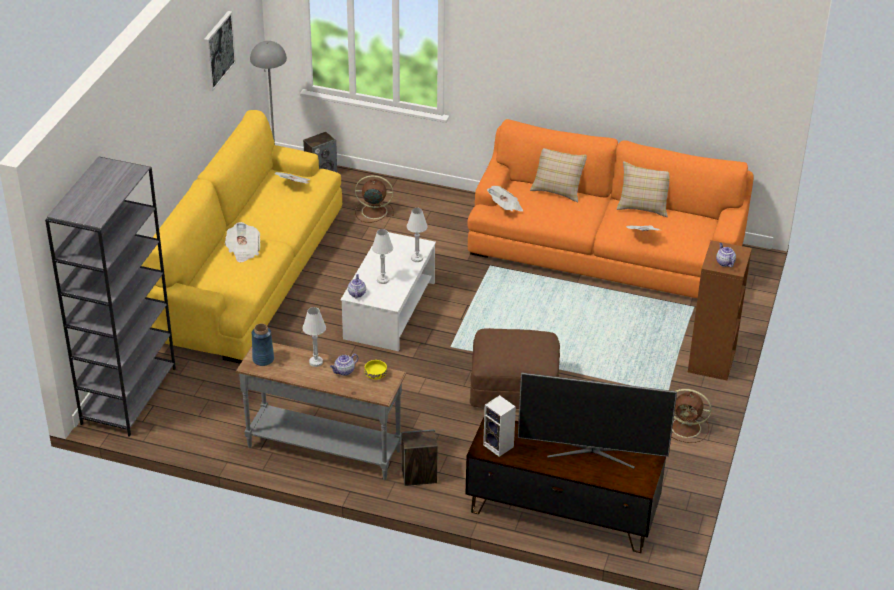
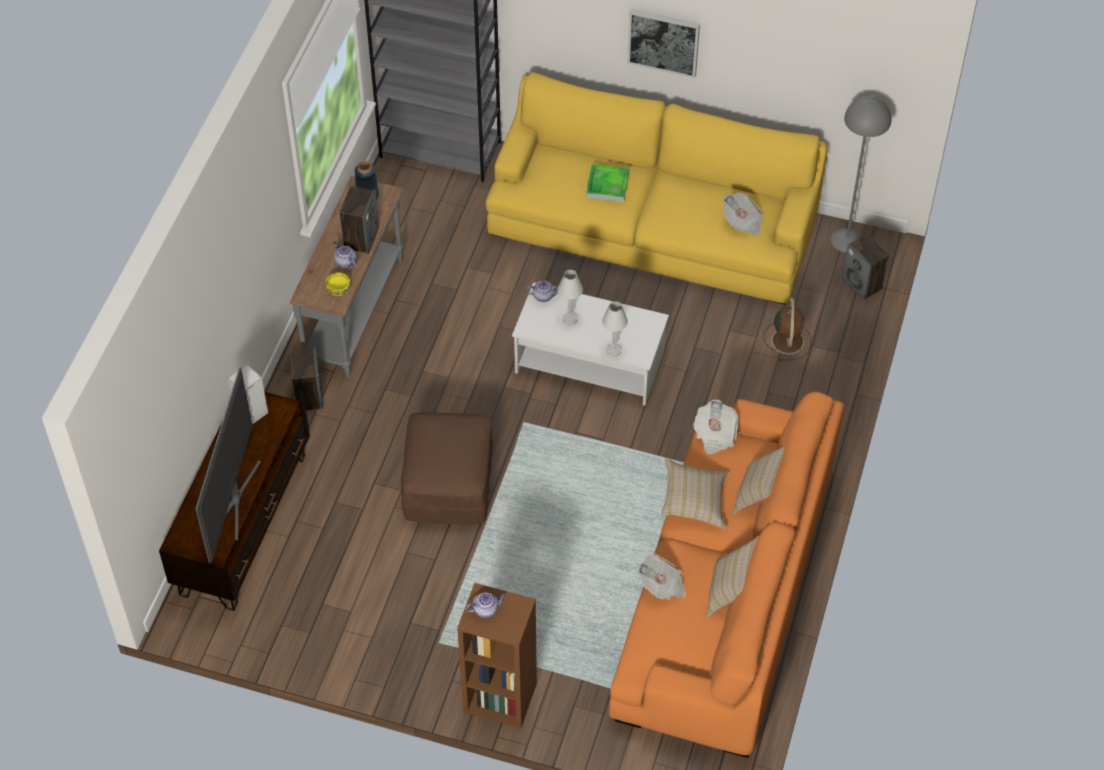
camera: 90 degrees right, 15 degrees up
picture [204,11,236,91] -> picture moved to [627,9,700,78]
newspaper [225,222,260,263] -> tray [586,164,629,202]
white table lamp [303,307,326,367] -> speaker [340,186,379,254]
brown fan [672,389,711,443] -> none
none -> beige pillow [661,459,728,530]

